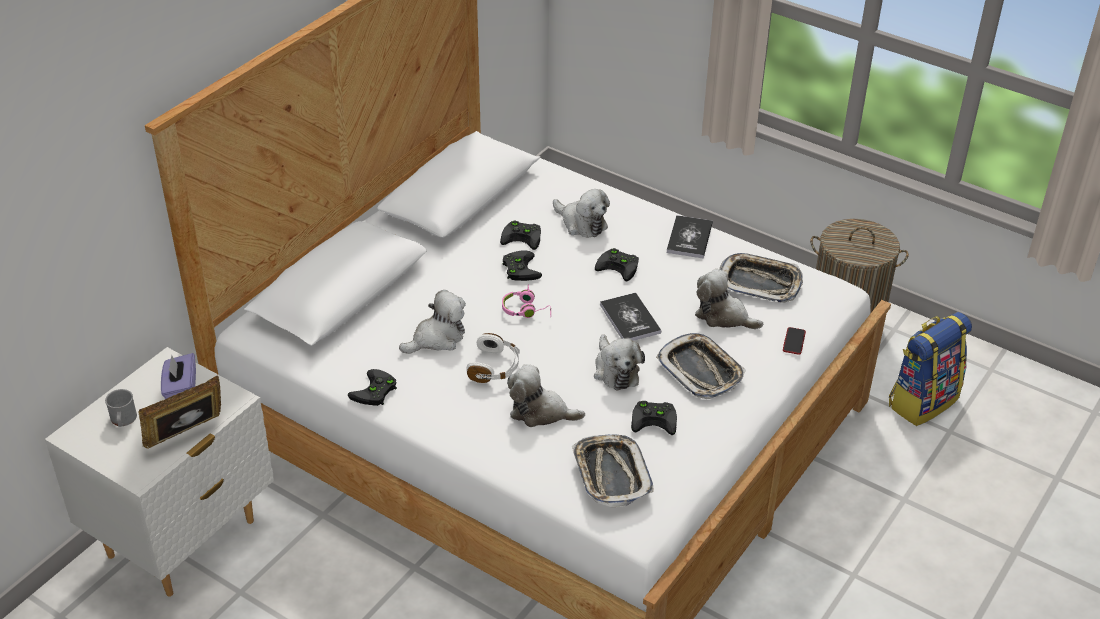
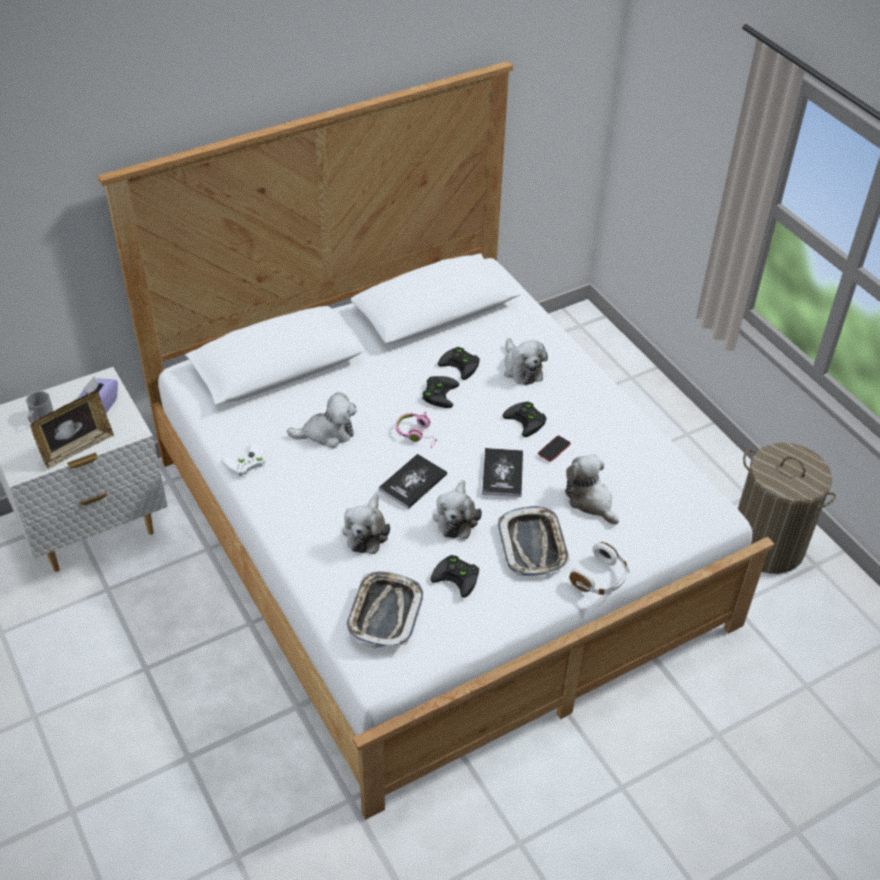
camera: 25 degrees right, 5 degrees up
picture frame [139,375,221,448] -> picture frame turned 150 degrees clockwise [30,391,114,469]
black game controller [348,369,397,406] -> white game controller [221,442,265,477]
white headphones [466,333,520,383] -> white headphones moved to [569,542,630,595]
plush toy [507,364,585,427] -> plush toy turned 120 degrees counterclockwise [343,494,390,554]
book [666,215,713,258] -> book moved to [379,454,447,509]
tray [719,253,803,303] -> none
phone [783,327,806,355] -> phone moved to [538,436,571,462]
backpack [889,312,972,426] -> none

